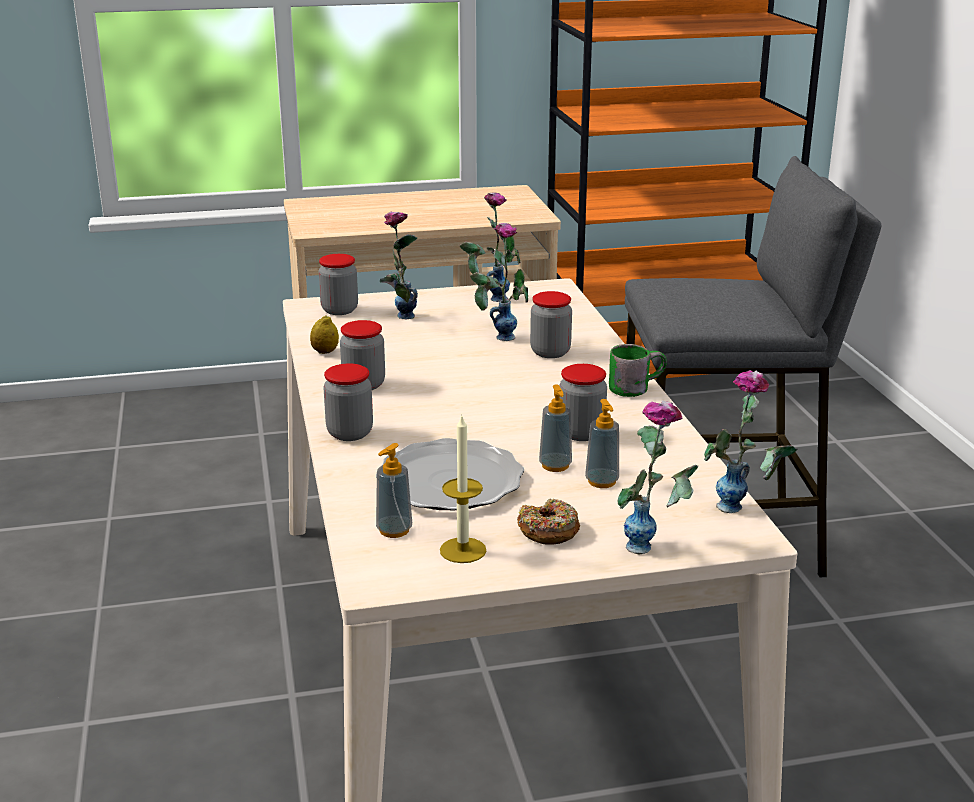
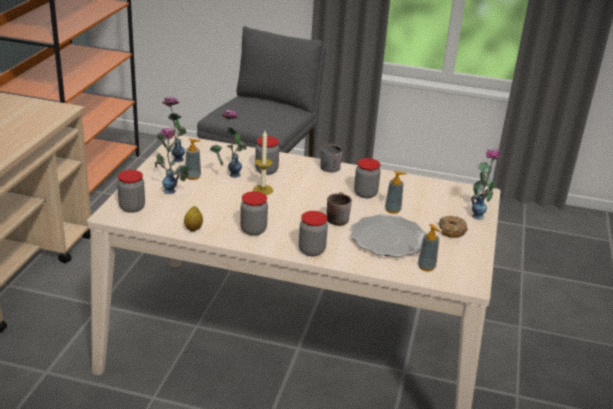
camera: 65 degrees left, 5 degrees up
candle [440,415,486,563] -> candle moved to [253,131,273,195]
soap dispenser [585,399,619,488] -> soap dispenser moved to [185,138,201,180]
green mug [609,344,667,397] -> grey mug [320,144,343,173]
vase [704,370,798,513] -> none
none -> brown mug [327,192,352,225]

